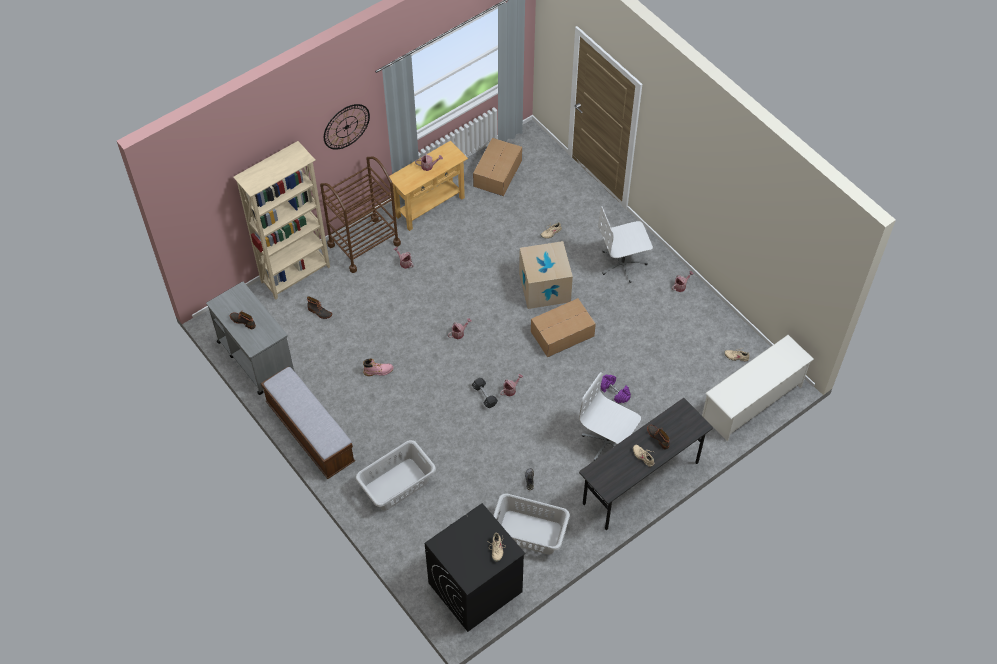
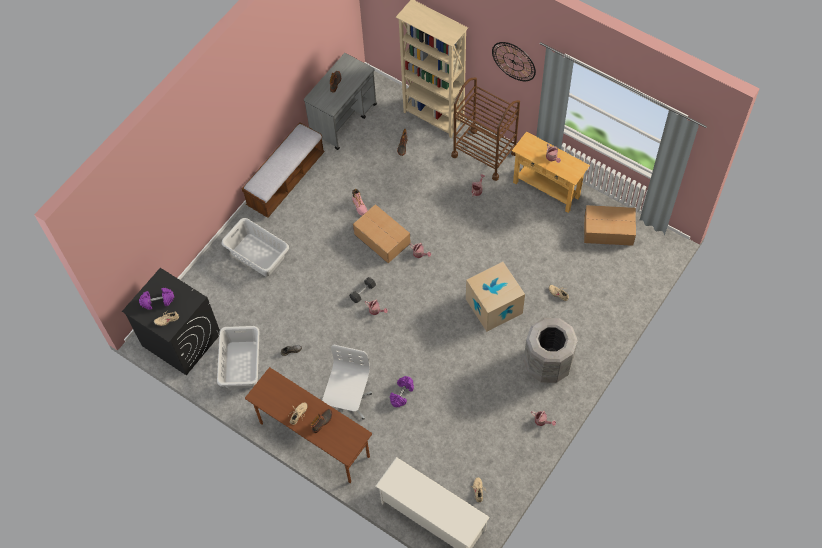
camera: 75 degrees right, 5 degrees up
cardboard box [531,298,596,357] -> cardboard box moved to [353,204,411,263]
grey desk [579,398,713,530] -> brown desk [245,367,372,483]
white office chair [598,206,653,283] -> grey trash can [524,318,578,383]
none -> purple dumbbell [139,288,174,310]

